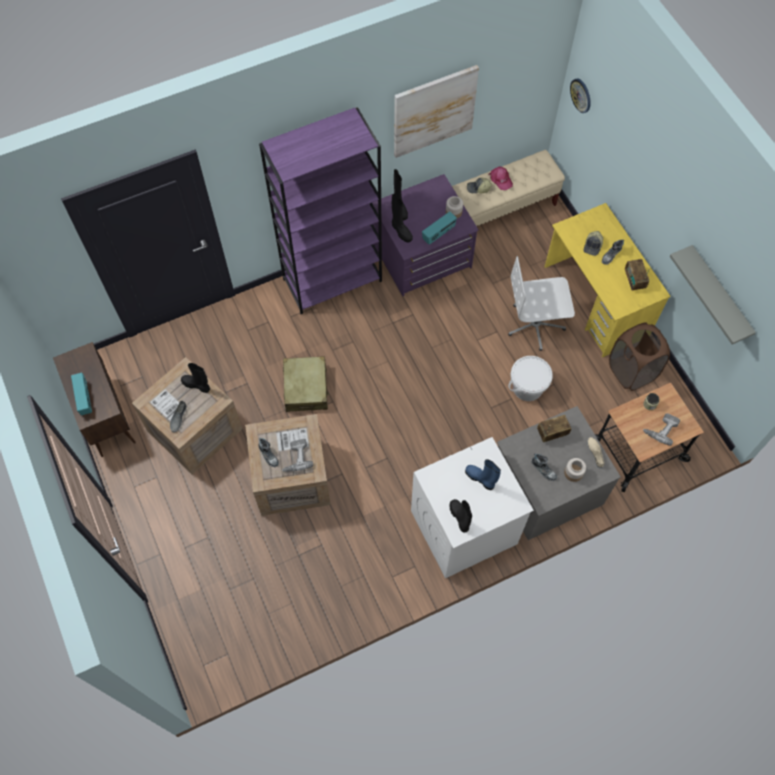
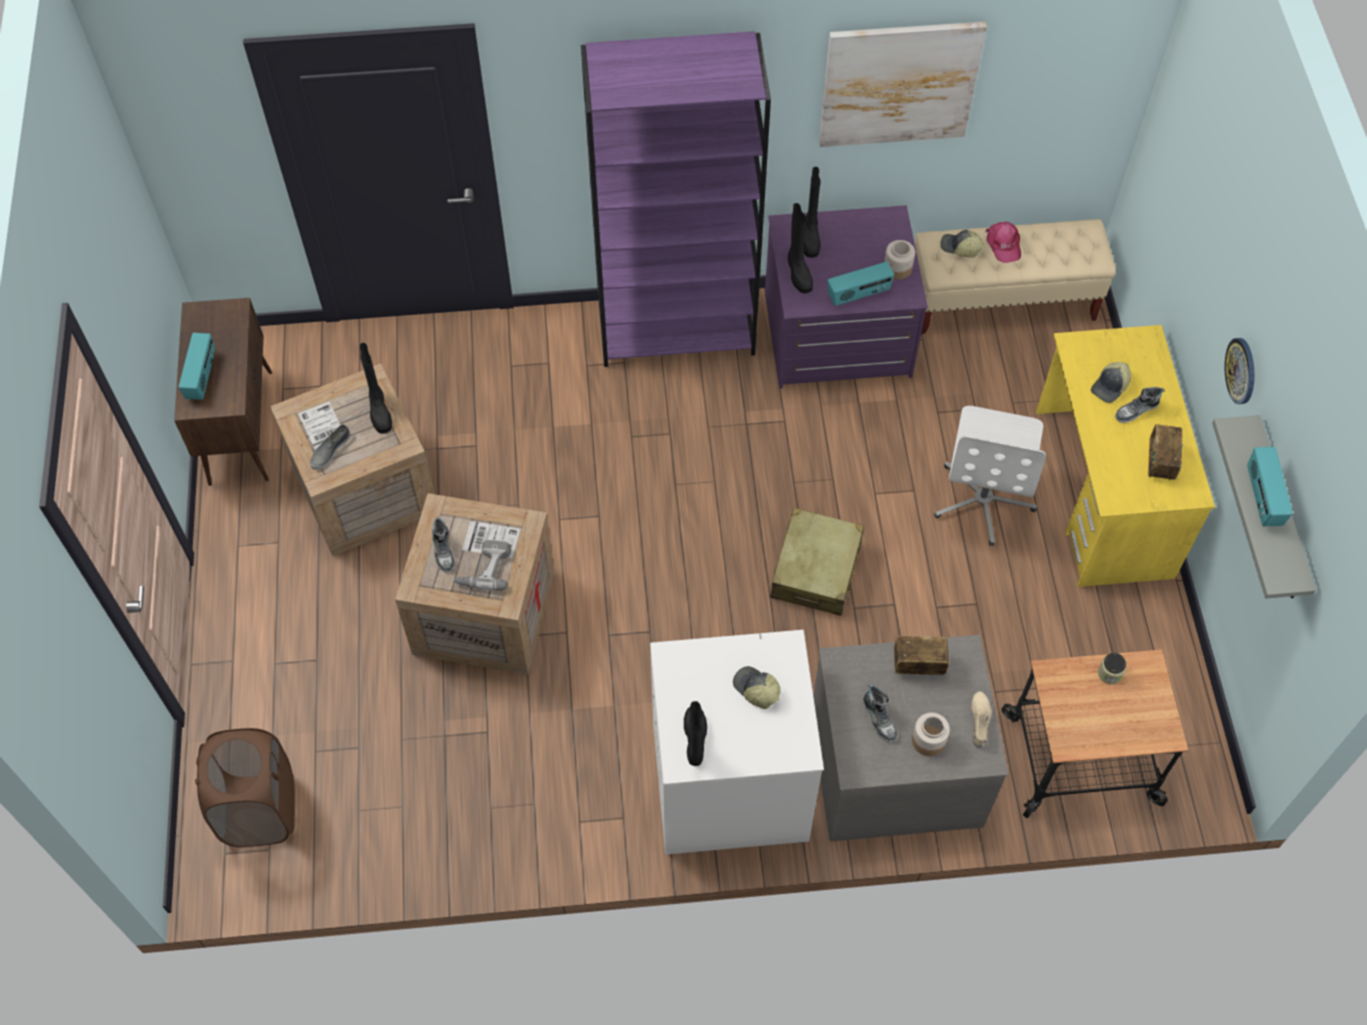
camera: 20 degrees right, 5 degrees down
black boot [181,363,210,393] -> black boot turned 150 degrees counterclockwise [360,343,392,434]
beige suitcase [283,356,329,412] -> beige suitcase moved to [770,508,864,616]
blue boot [465,459,501,490] -> cap [733,666,781,709]
white office chair [508,256,575,351] -> white office chair turned 90 degrees counterclockwise [934,406,1046,546]
white bucket [508,356,553,401] -> none
wall clock [570,79,591,113] -> wall clock moved to [1224,338,1255,404]
brown laundry basket [609,322,670,391] -> brown laundry basket moved to [195,728,295,847]
power drill [643,414,680,446] -> none
none -> radio [1247,447,1293,526]

